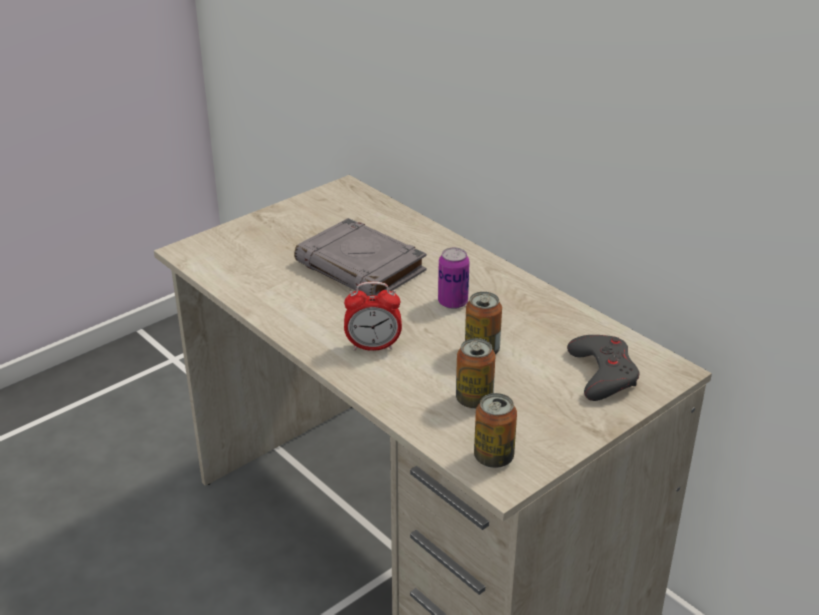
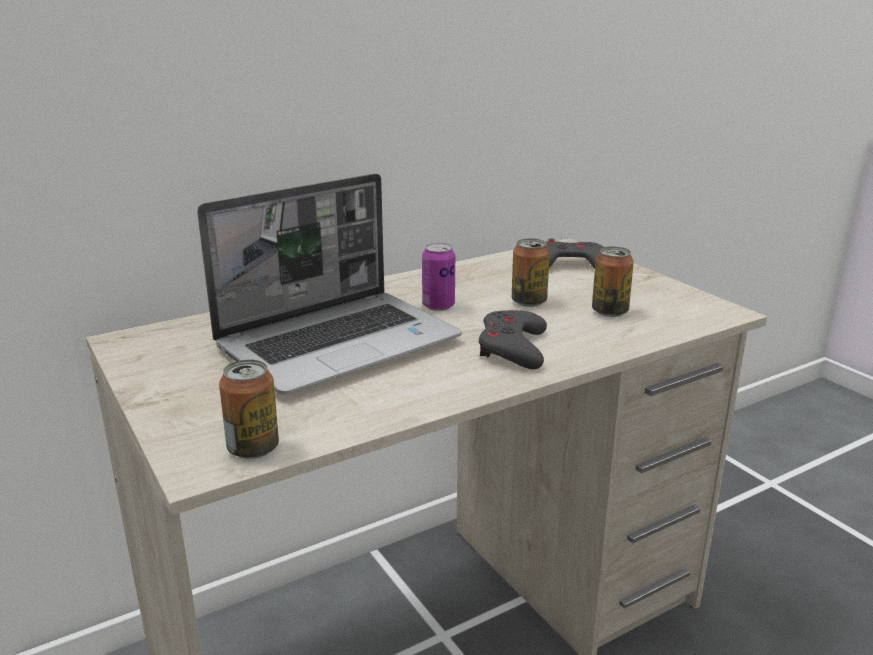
camera: 80 degrees left, 10 degrees down
grey book [294,218,427,296] -> laptop [197,174,462,394]
alarm clock [344,282,402,351] -> grey game controller [479,310,547,369]
can [474,393,517,468] -> can moved to [219,360,279,459]

